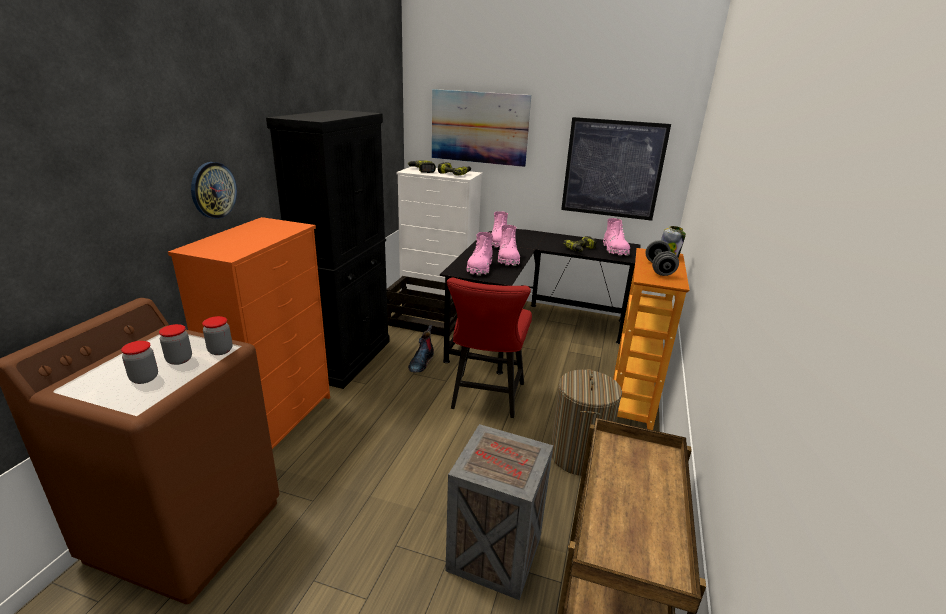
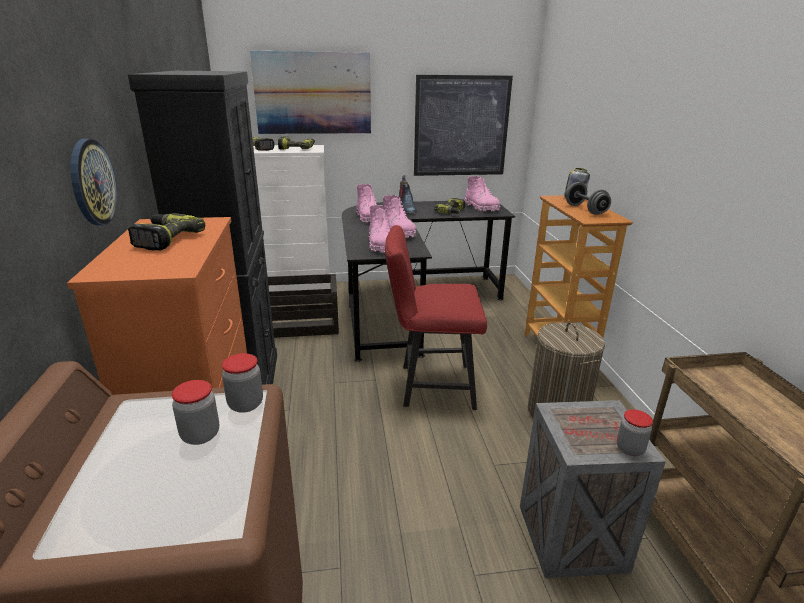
camera: 25 degrees left, 0 degrees up
jar [121,341,158,384] -> jar moved to [617,409,653,456]
boot [408,325,434,373] -> boot moved to [399,175,417,214]
red chair [447,278,532,418] -> red chair turned 105 degrees clockwise [385,225,487,410]
none -> power drill [128,213,205,250]

